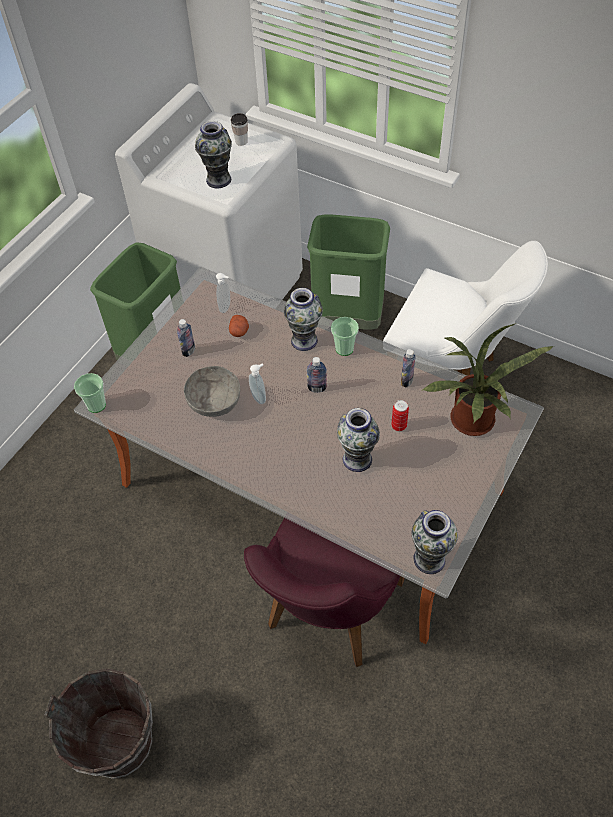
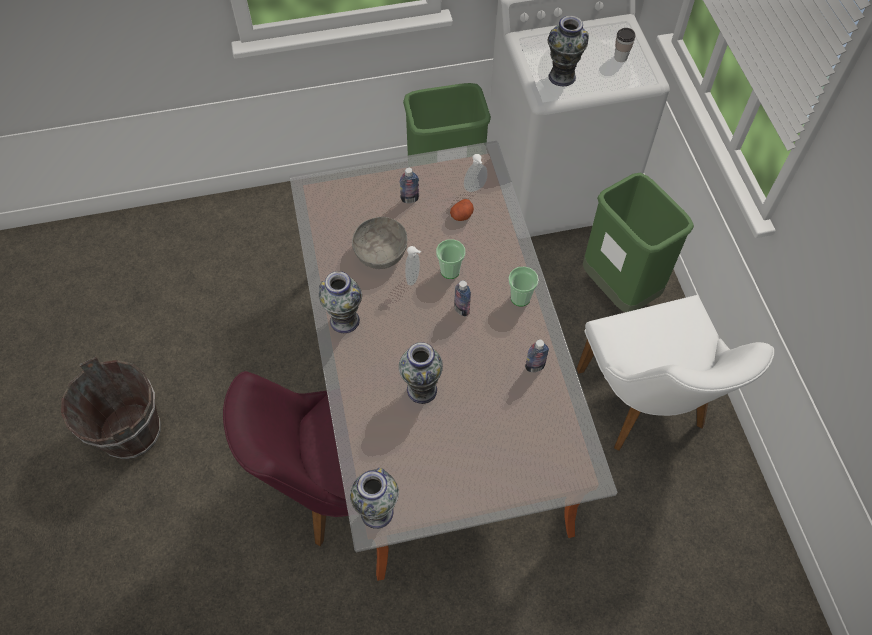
camera: 45 degrees right, 5 degrees up
cup [74,373,106,413] -> cup moved to [436,239,465,279]
vase [284,288,323,351] -> vase moved to [319,271,362,333]
can [391,400,409,431] -> none
potted plant [421,323,554,436] -> none

